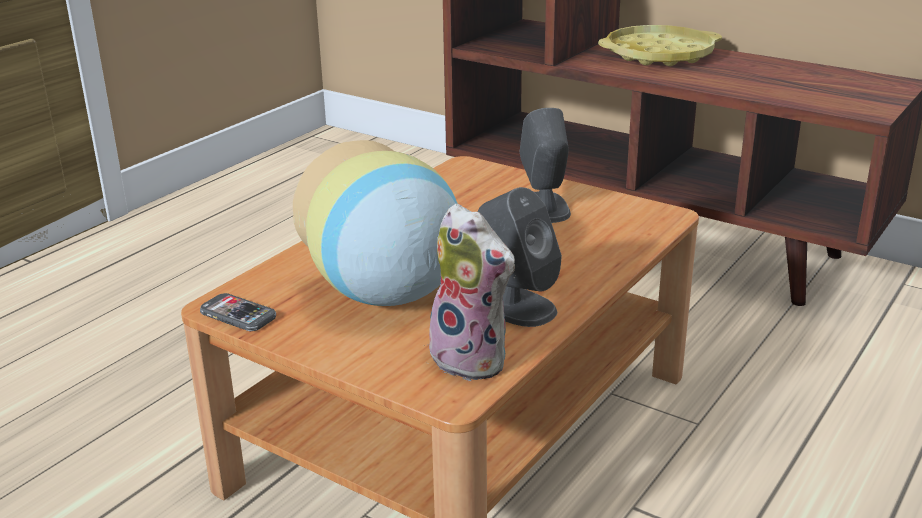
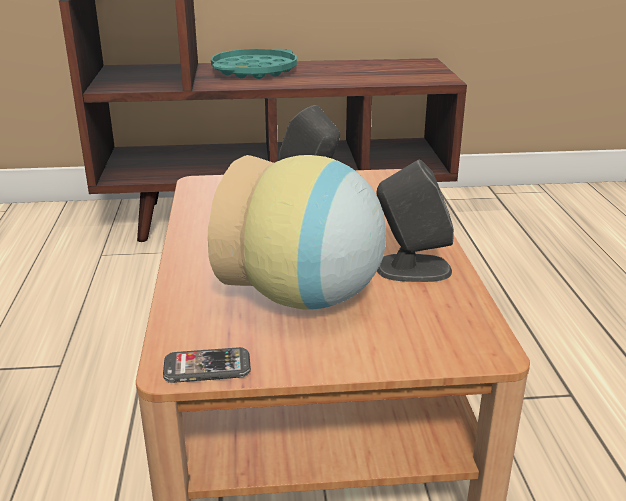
camera: 40 degrees left, 0 degrees up
plush toy [424,204,516,381] -> none
yellow tray [598,25,722,66] -> turquoise tray [211,49,297,79]

